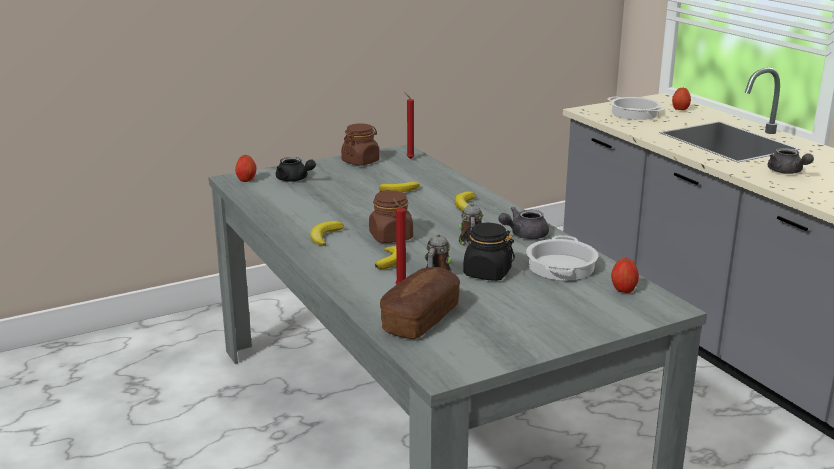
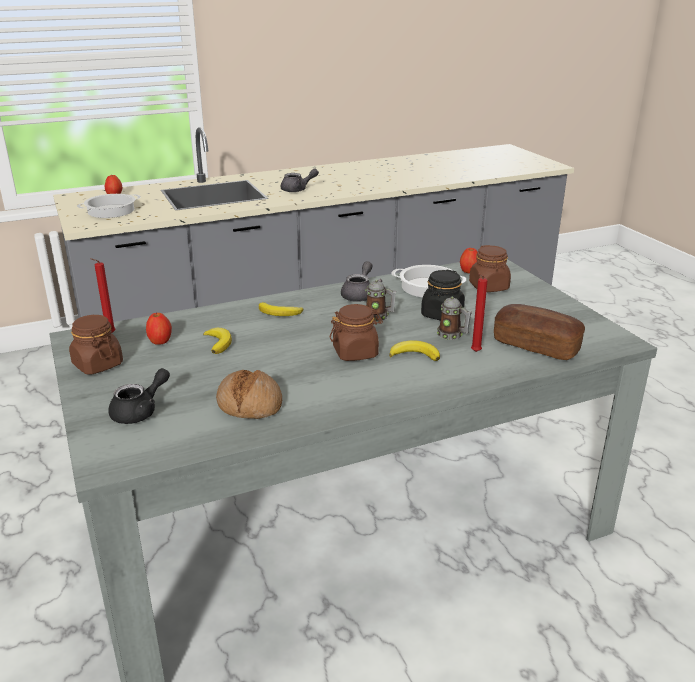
camera: 85 degrees left, 5 degrees up
apple [235,155,257,182] -> apple moved to [146,313,172,345]
banana [310,221,344,246] -> none
grey teapot [498,206,549,239] -> grey teapot turned 135 degrees counterclockwise [341,261,383,302]
none -> bread [216,370,282,419]
none -> brown jar [469,245,511,292]

